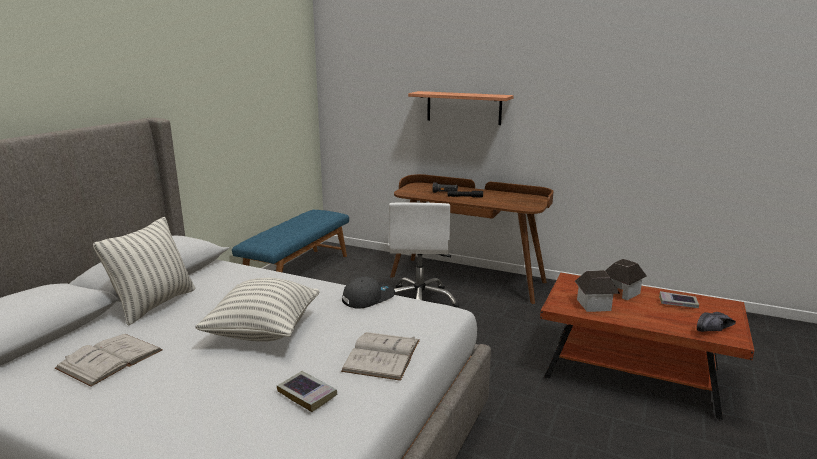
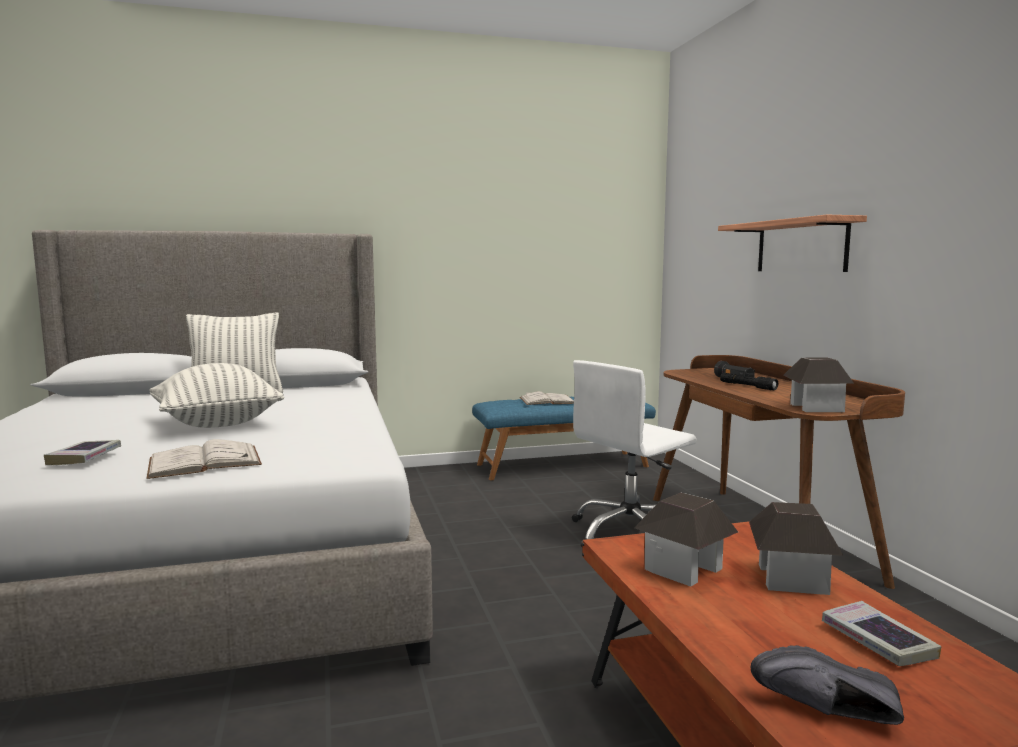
camera: 50 degrees right, 10 degrees down
white book [54,334,163,387] -> white book moved to [520,391,574,405]
grey cap [342,276,395,309] -> none
none -> toy house [784,358,854,412]

